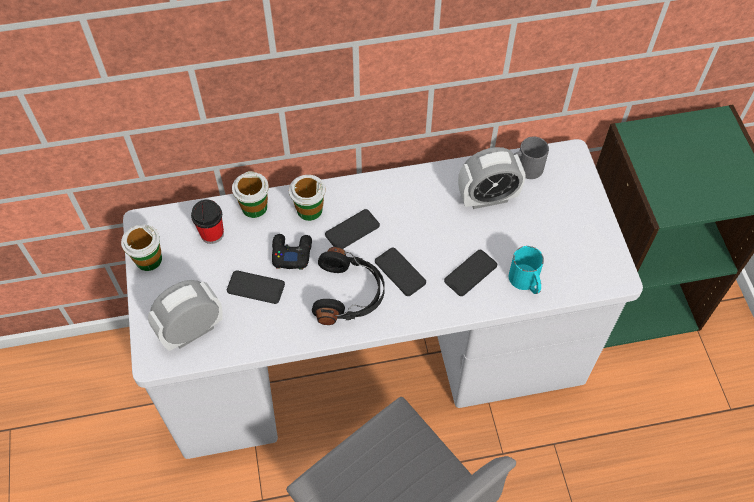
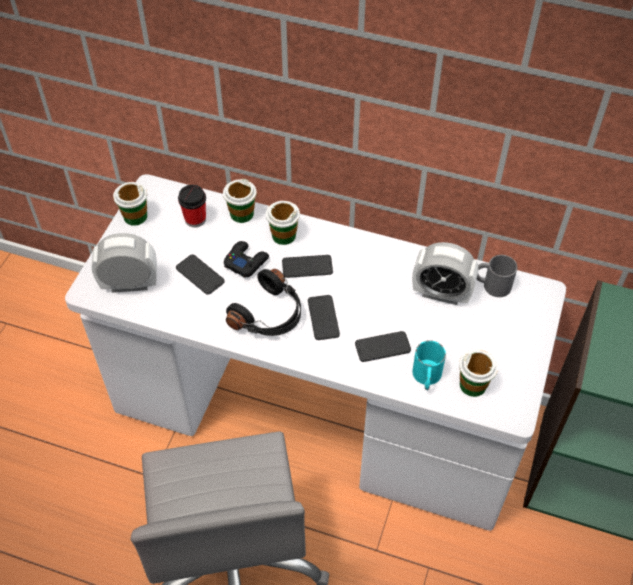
camera: 30 degrees right, 5 degrees down
none -> cup [459,349,498,397]

